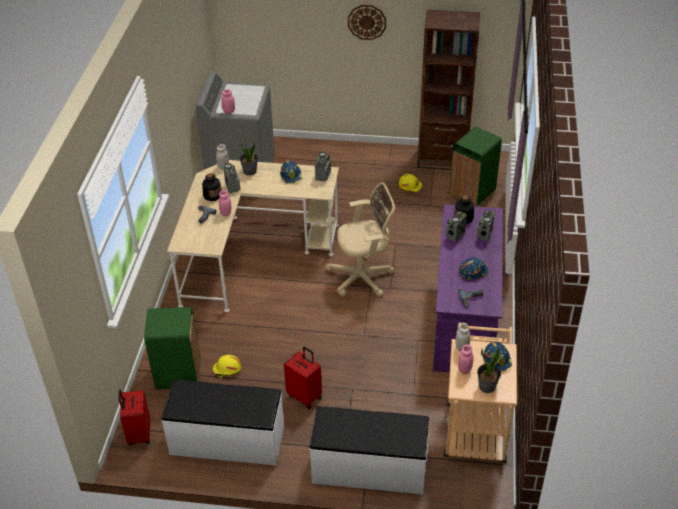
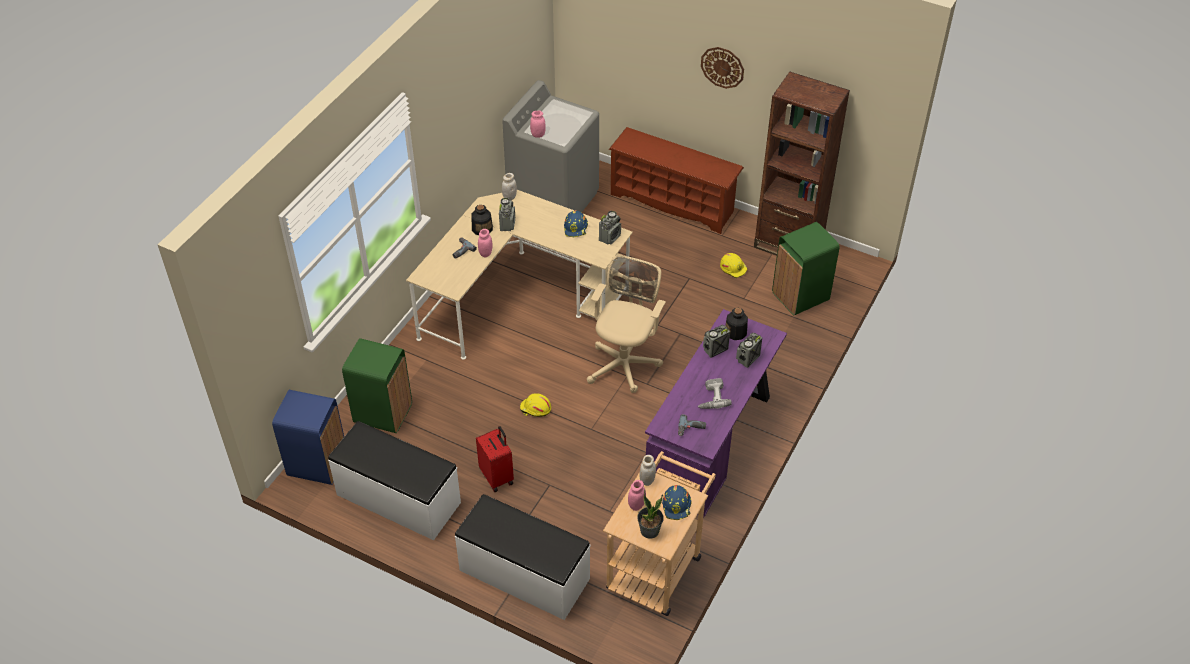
camera: 20 degrees right, 5 degrees up
red suitcase [119,390,150,445] -> blue trash can [272,390,344,485]
yellow hard hat [212,355,242,378] -> yellow hard hat moved to [520,394,551,417]
potted plant [240,142,258,175] -> none
beige office chair [326,182,395,297] -> beige office chair turned 75 degrees counterclockwise [587,255,666,393]
blue hard hat [459,257,489,280] -> power drill [698,378,732,409]
none -> brown shoe rack [609,127,744,234]

